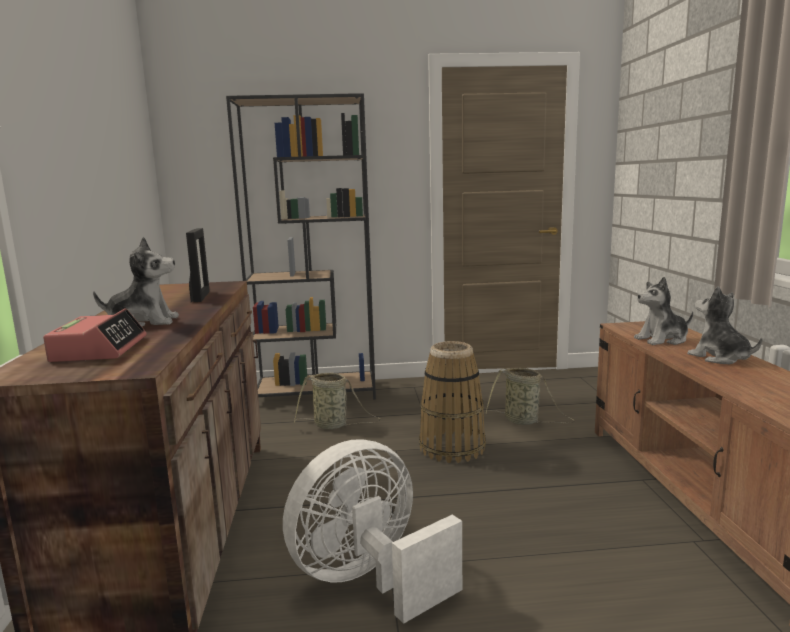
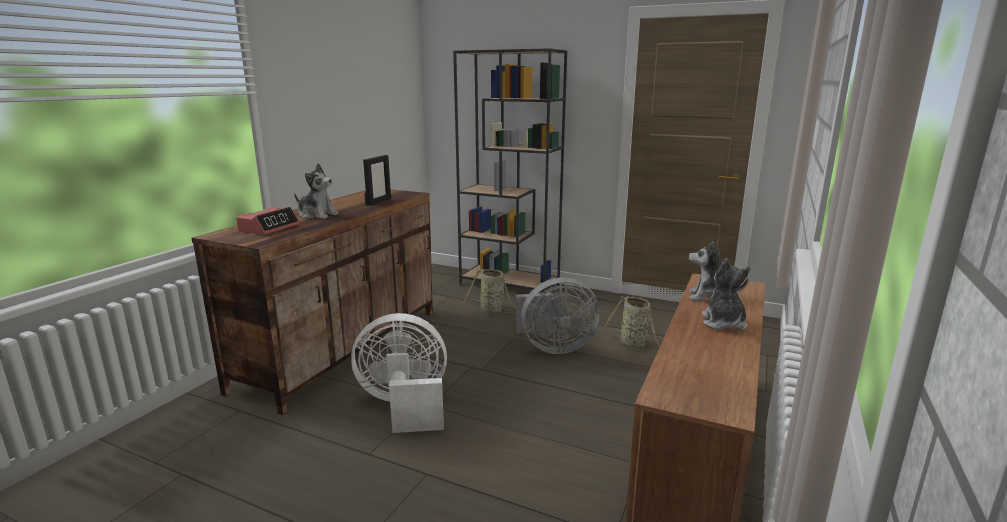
camera: 30 degrees right, 5 degrees up
basket [419,341,486,463] -> grey fan [516,278,600,354]

